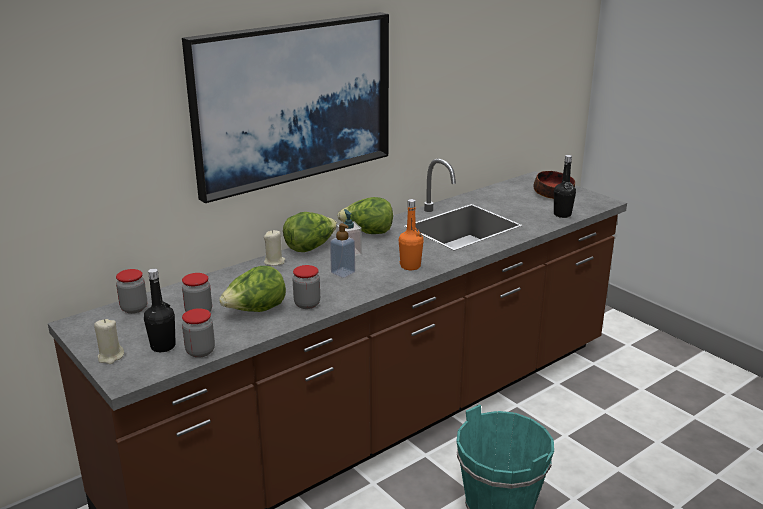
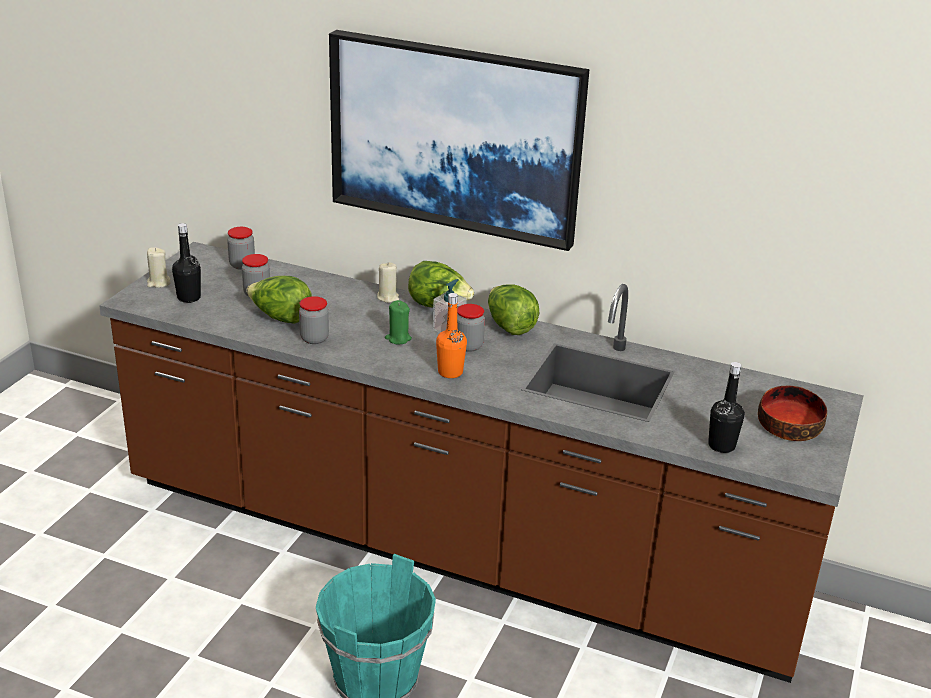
camera: 60 degrees right, 5 degrees up
jar [182,308,215,358] -> jar moved to [457,304,485,352]
soap dispenser [330,223,355,278] -> green candle [385,300,412,345]

